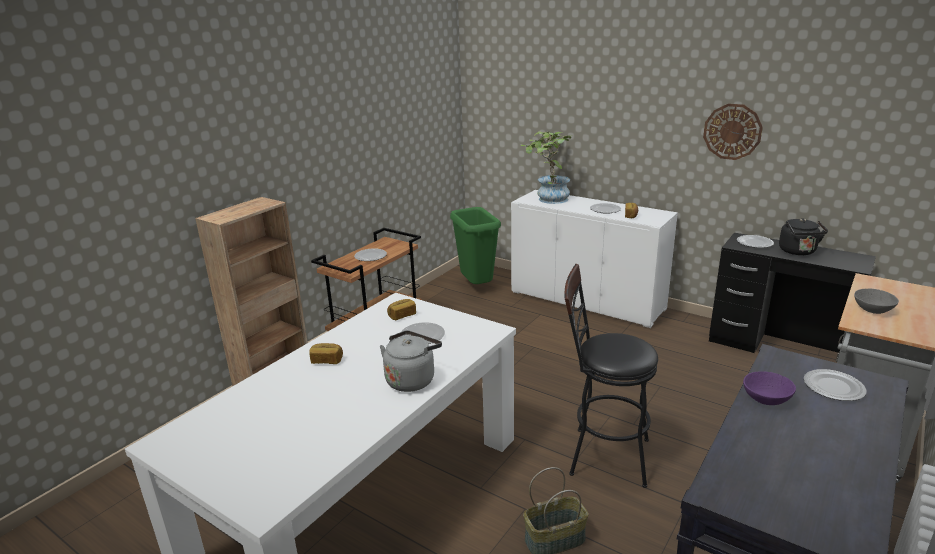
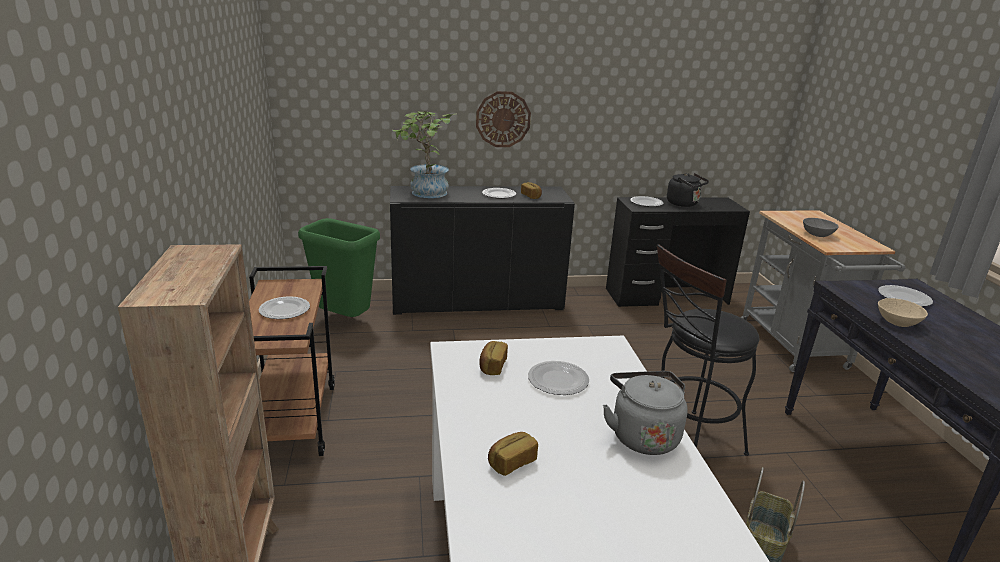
camera: 45 degrees left, 0 degrees up
white cabinet [511,190,678,328] -> black cabinet [390,186,575,315]
wall clock [703,104,763,160] -> wall clock moved to [476,91,531,147]
purple bowl [743,371,796,405] -> beige bowl [878,298,928,327]

